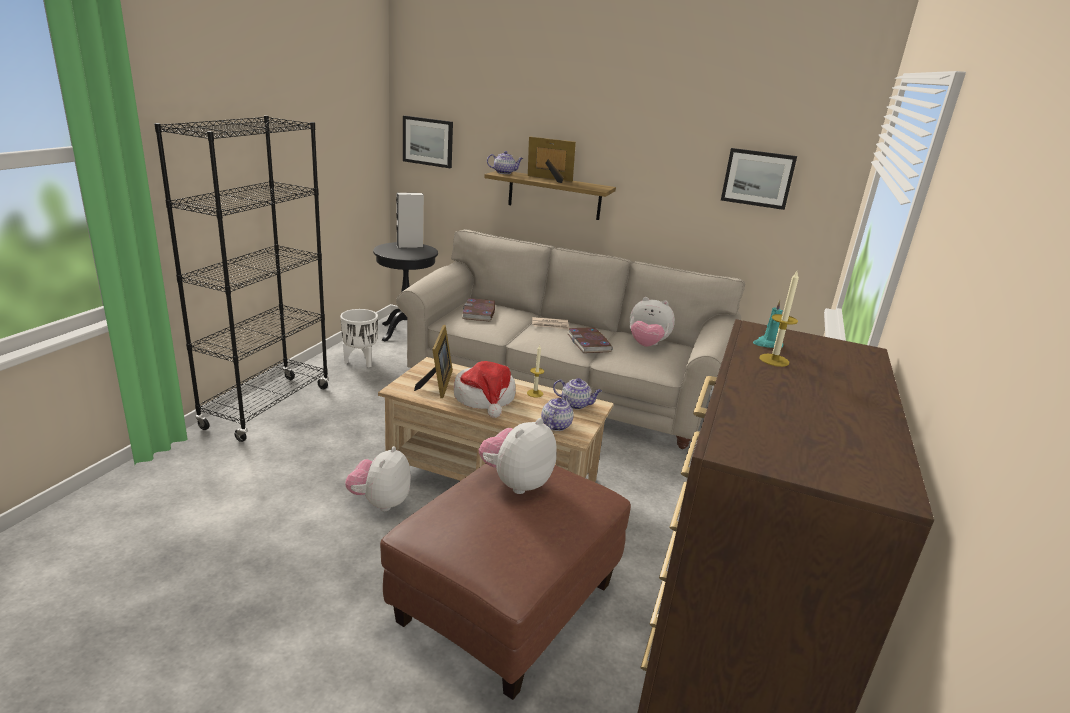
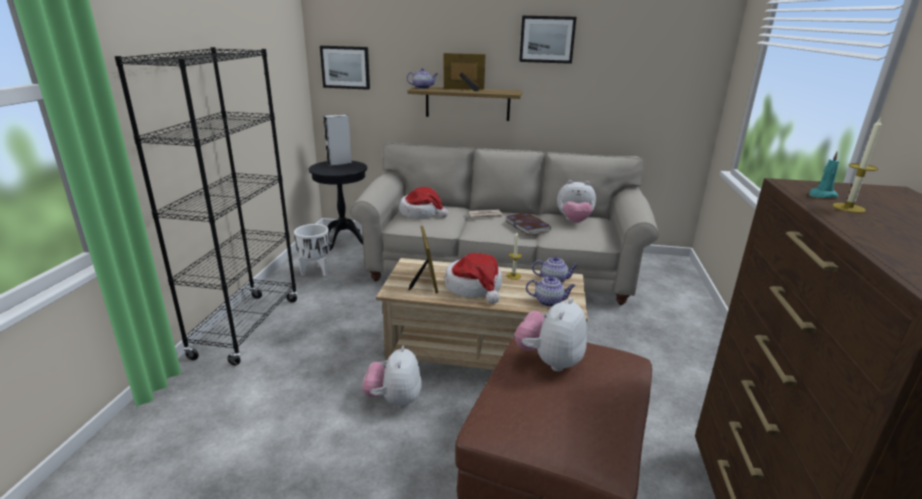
camera: 10 degrees left, 0 degrees up
book [462,298,495,321] -> hat [399,187,448,218]
teapot [541,395,574,431] -> teapot turned 90 degrees clockwise [526,276,575,307]
picture [721,148,797,210] -> picture moved to [519,16,576,64]

